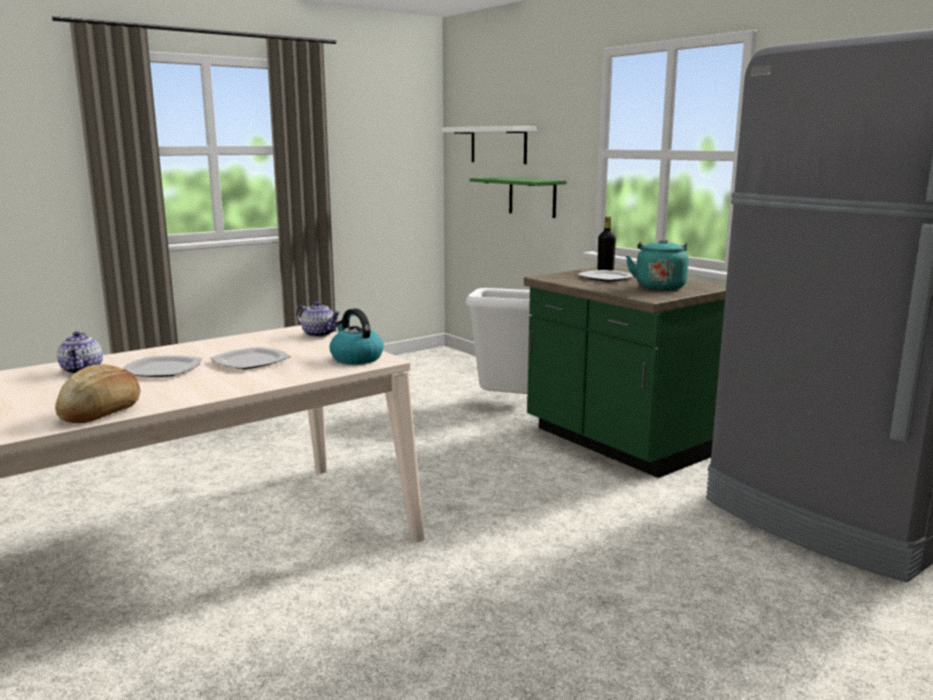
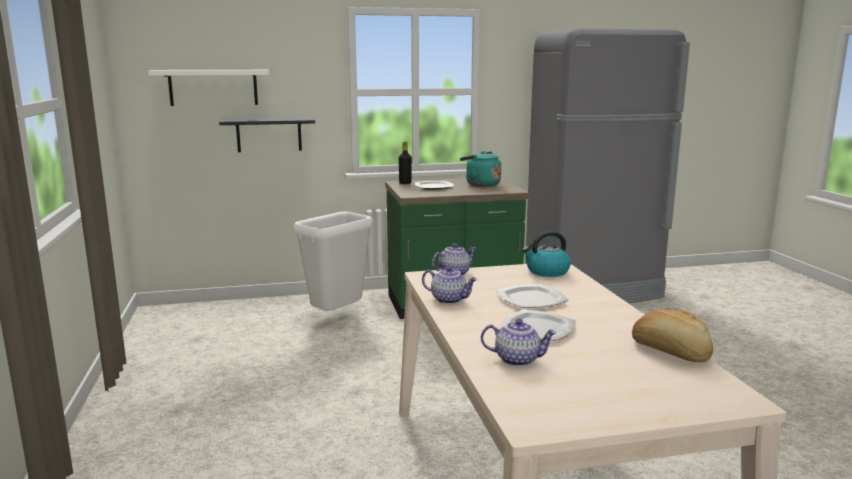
camera: 65 degrees left, 0 degrees up
green shelf [470,177,567,218] -> black shelf [219,117,315,152]
none -> teapot [422,266,477,304]

